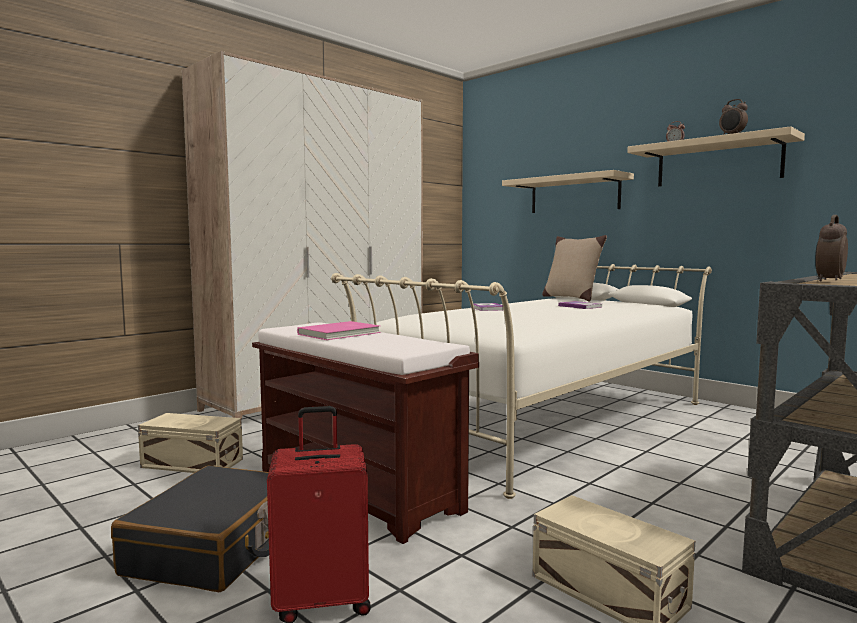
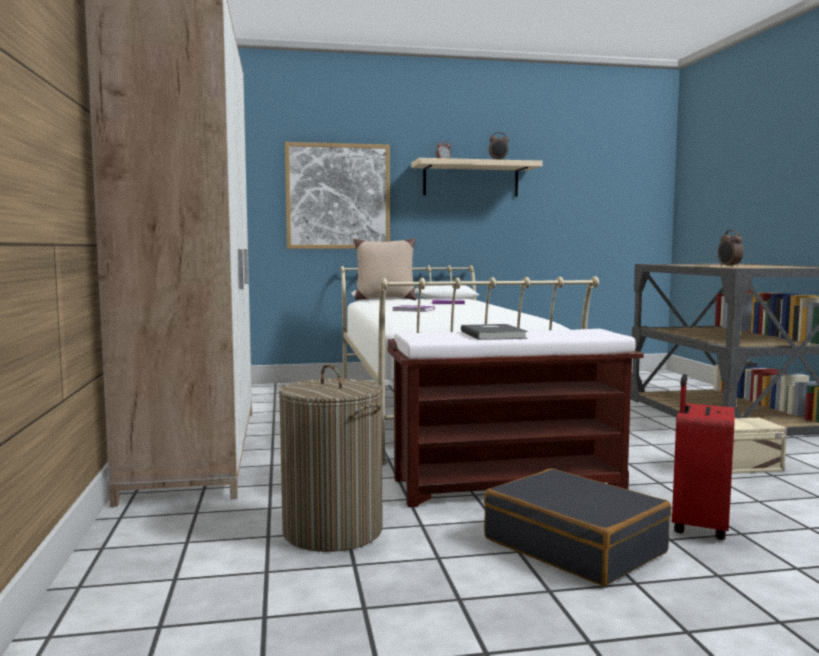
camera: 55 degrees left, 0 degrees up
beige storage box [138,413,243,473] -> laundry basket [279,364,383,552]
pink book [297,321,381,340] -> grey book [461,324,528,340]
beige shelf [502,170,634,213] -> picture [285,142,390,249]

